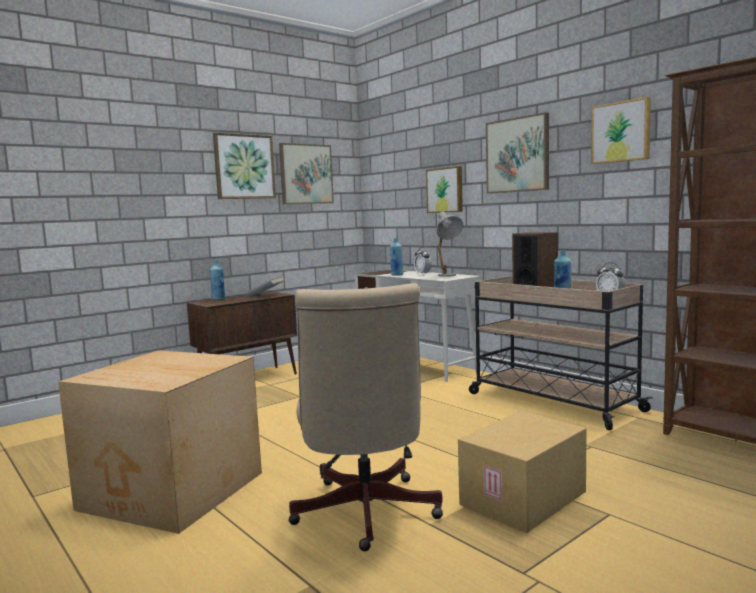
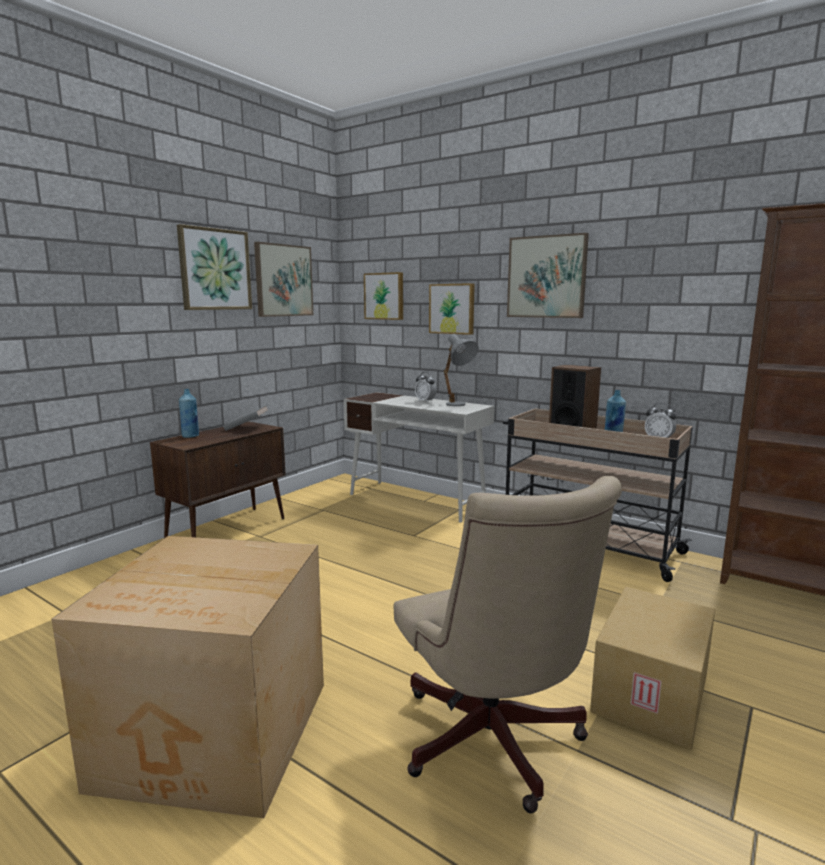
camera: 15 degrees left, 5 degrees up
blue bottle [390,238,404,276] -> none
picture [591,97,651,164] -> picture moved to [364,272,403,320]

